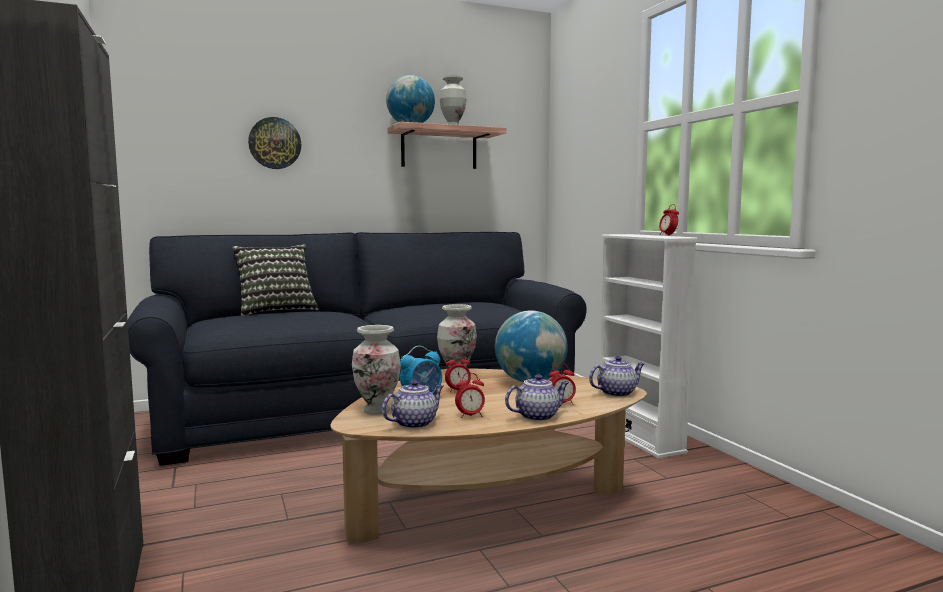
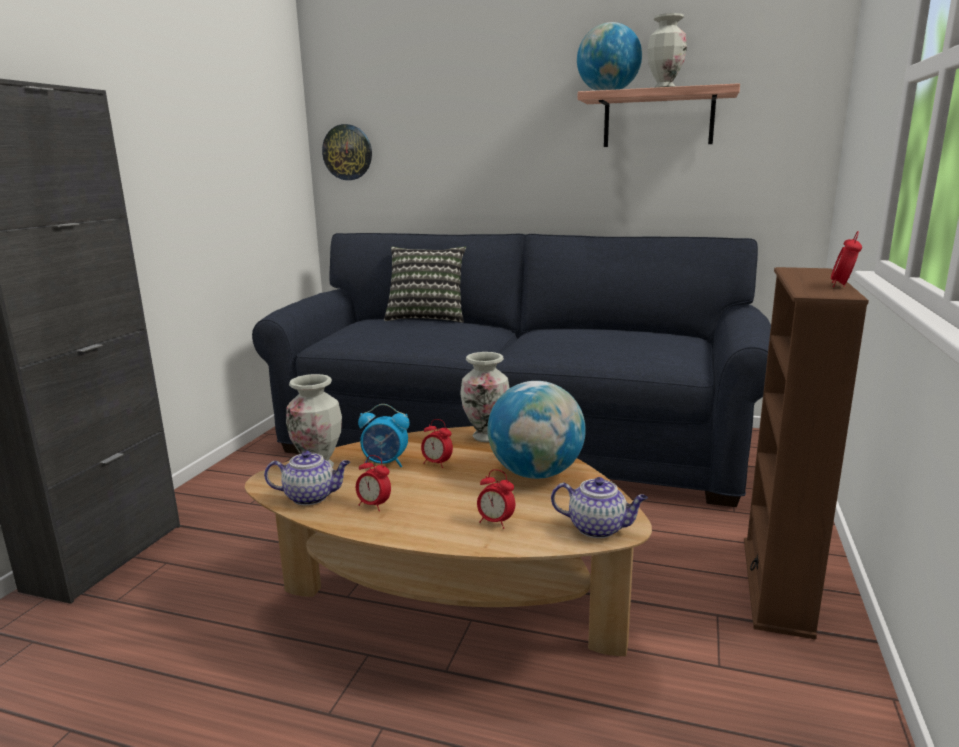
camera: 40 degrees right, 10 degrees up
wall clock [248,117,301,169] -> wall clock moved to [322,124,372,180]
teapot [505,374,569,421] -> none
white bookcase [600,234,698,459] -> brown bookcase [744,267,869,639]

